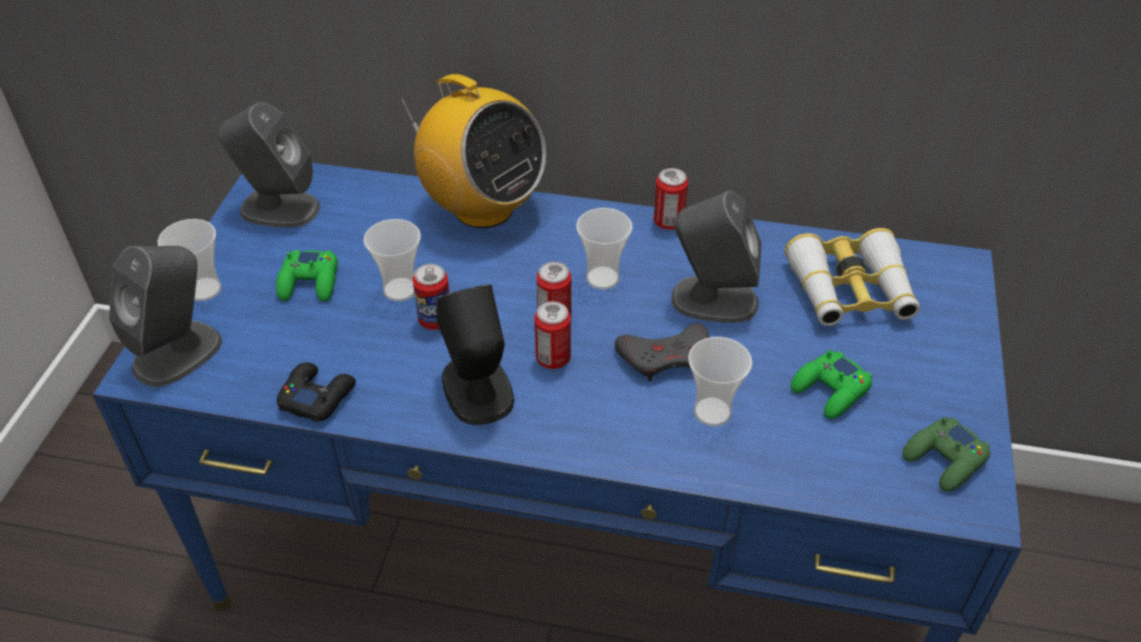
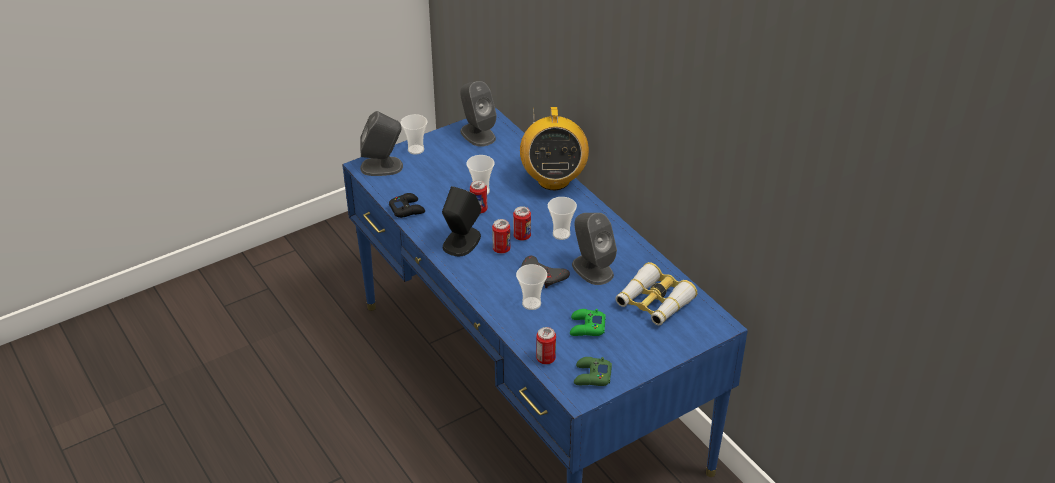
camera: 45 degrees right, 5 degrees down
green game controller [276,250,338,302] -> none
can [654,168,688,230] -> can moved to [536,327,556,364]

